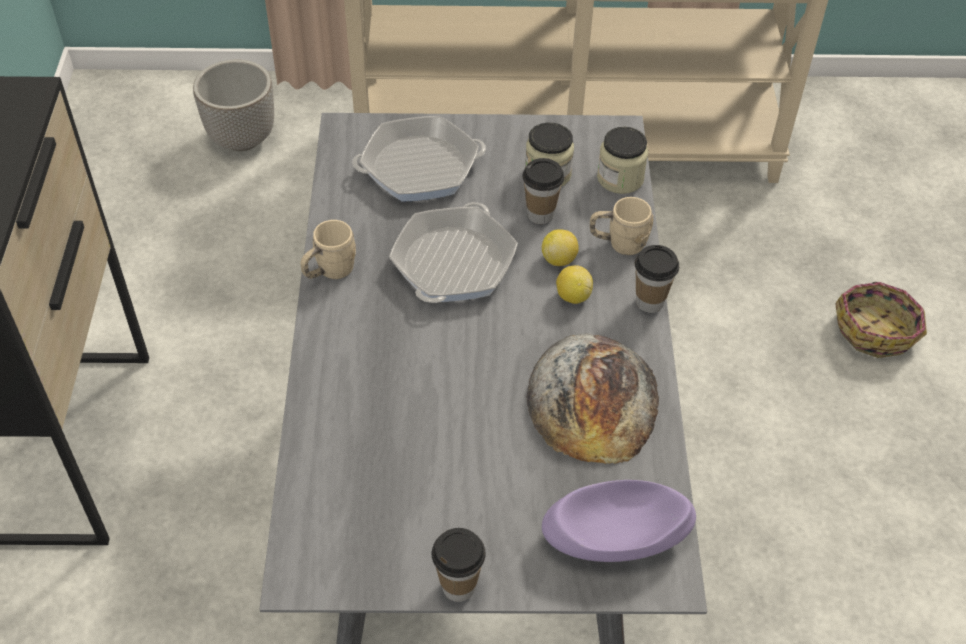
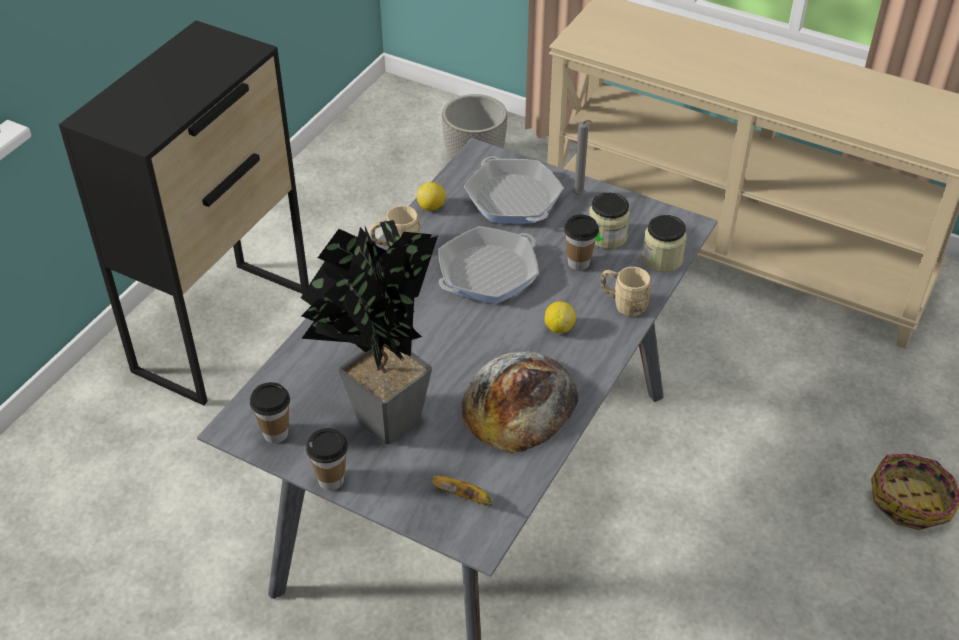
camera: 30 degrees right, 5 degrees down
frying pan [352,116,486,202] -> frying pan turned 135 degrees counterclockwise [464,156,564,224]
lemon [542,229,579,266] -> lemon moved to [417,182,445,211]
purple bowl [542,480,696,562] -> banana [431,476,492,505]
cup [635,245,679,313] -> cup moved to [250,382,290,443]
none -> potted plant [301,220,438,444]
none -> grey candle [573,120,591,195]

